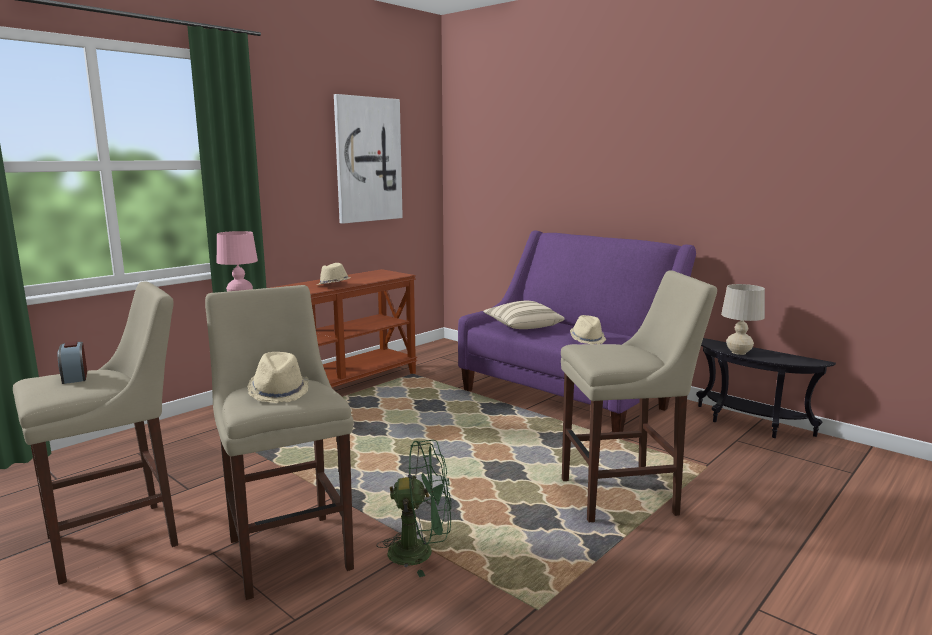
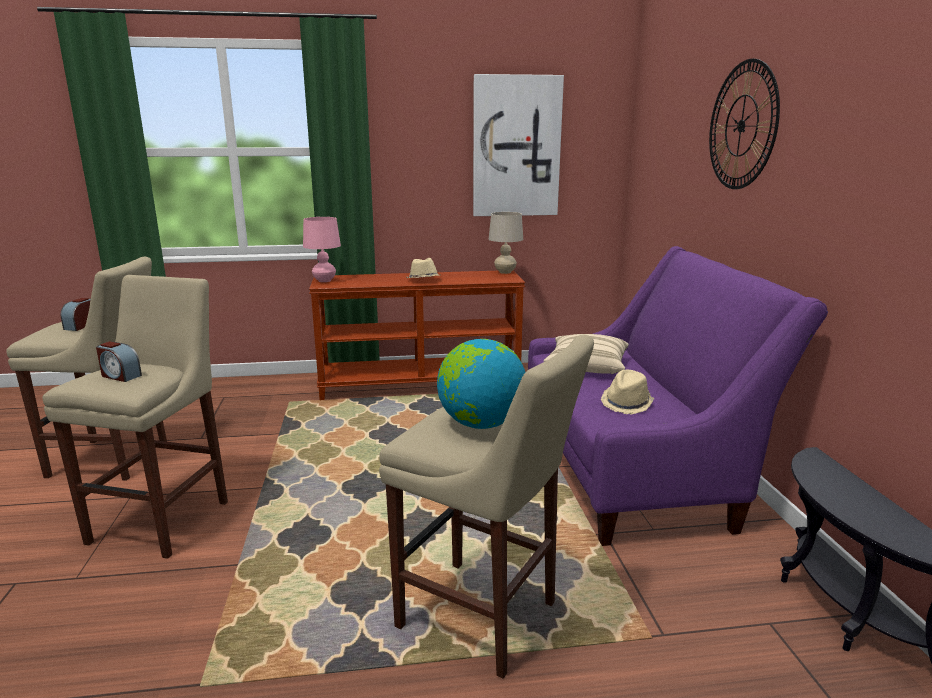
camera: 40 degrees right, 5 degrees up
beige hat [248,352,309,403] -> alarm clock [96,341,142,382]
green fan [377,440,451,577] -> none
beige table lamp [721,284,765,355] -> beige table lamp moved to [489,212,523,274]
none -> globe [437,339,525,429]
none -> wall clock [709,59,780,189]

